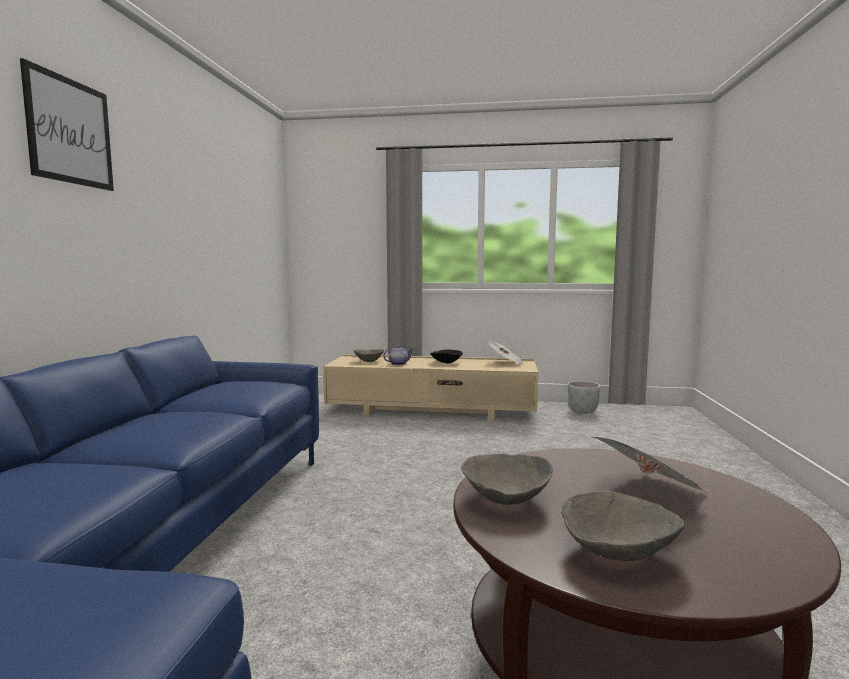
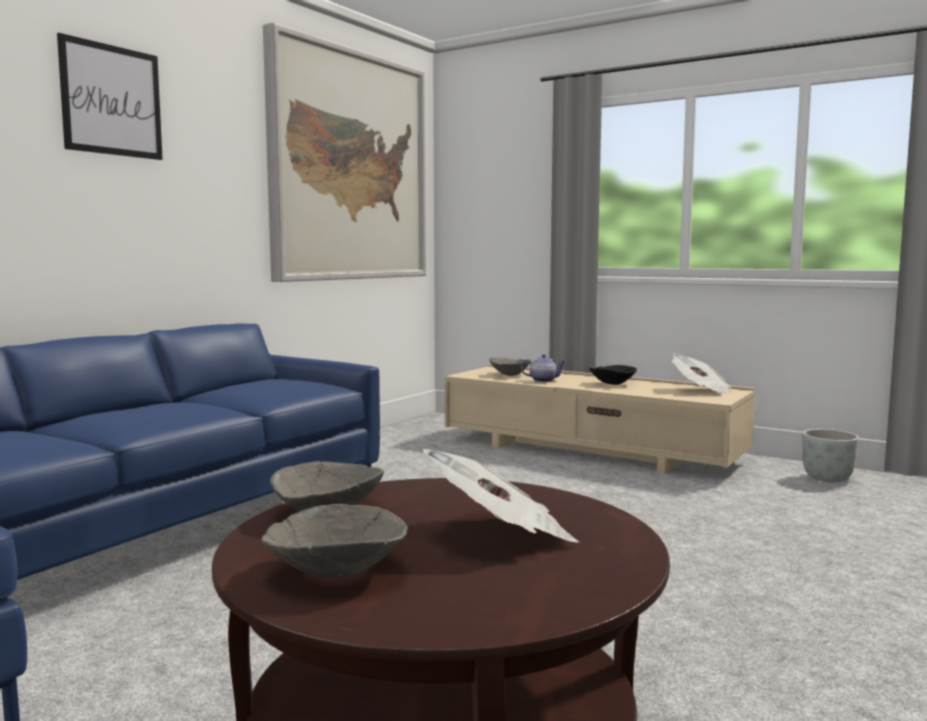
camera: 25 degrees right, 0 degrees up
none -> picture [263,22,426,282]

